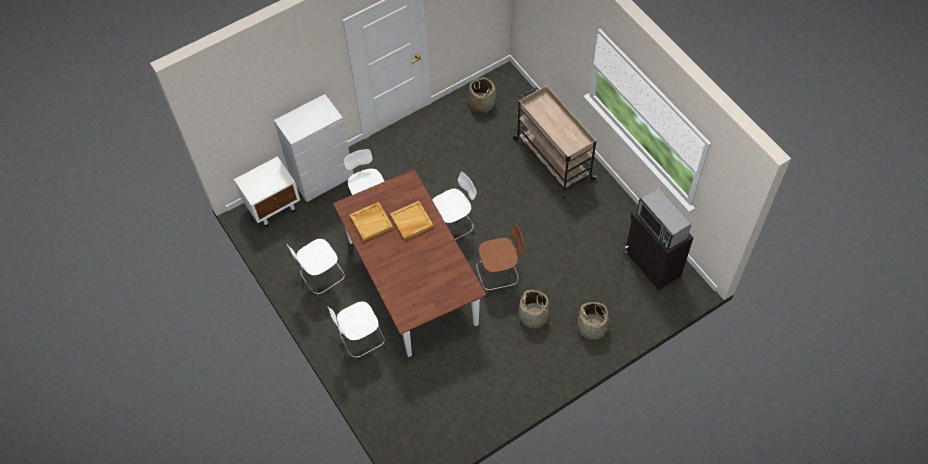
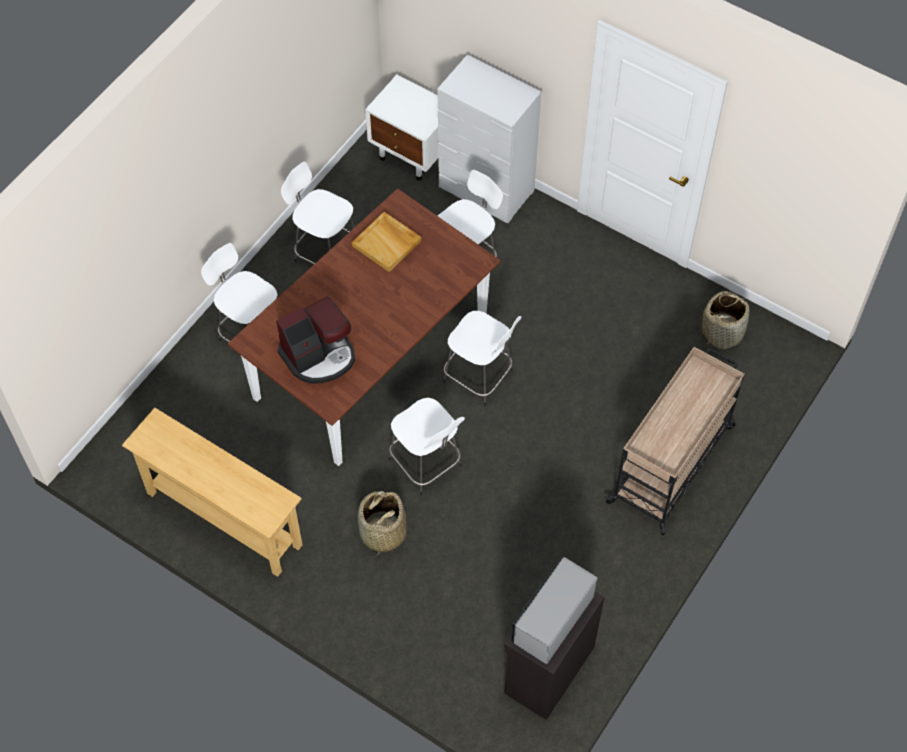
camera: 65 degrees right, 0 degrees up
beige tray [390,201,434,241] -> none
brown stool [476,224,525,297] -> white stool [389,398,465,496]
basket [575,302,616,340] -> none
none -> beige console table [122,408,303,577]
none -> coffee machine [276,296,355,384]

